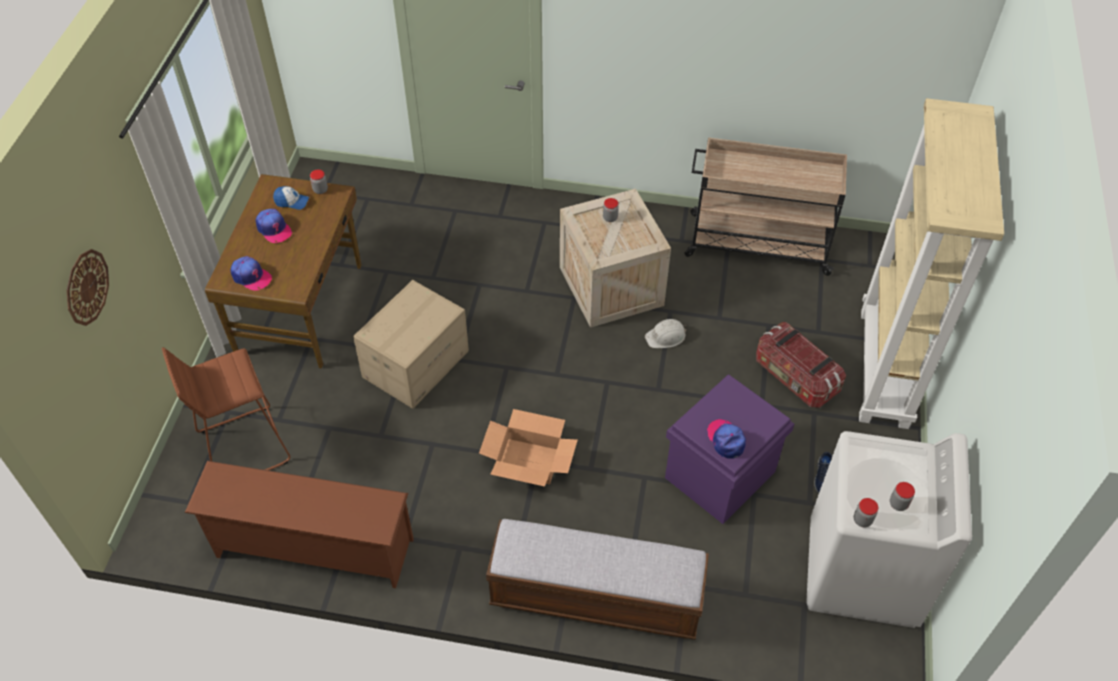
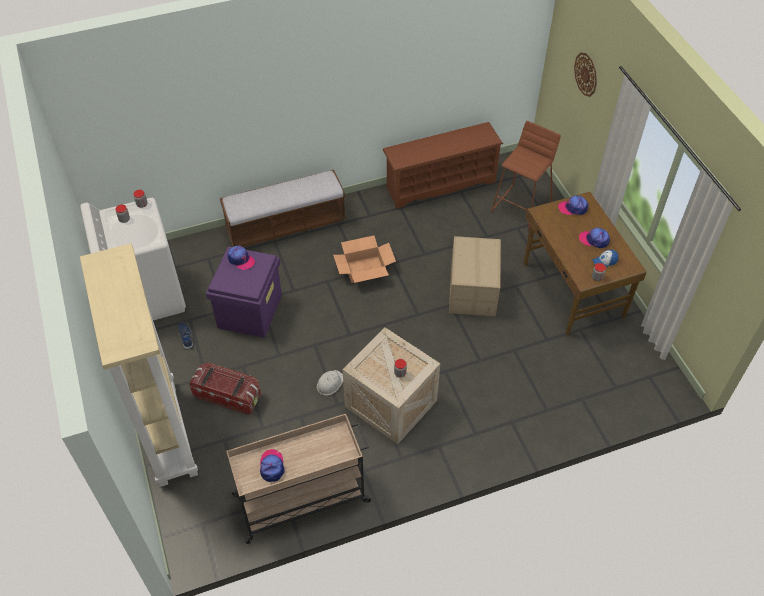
camera: 150 degrees right, 0 degrees up
none -> cap [260,449,285,482]

